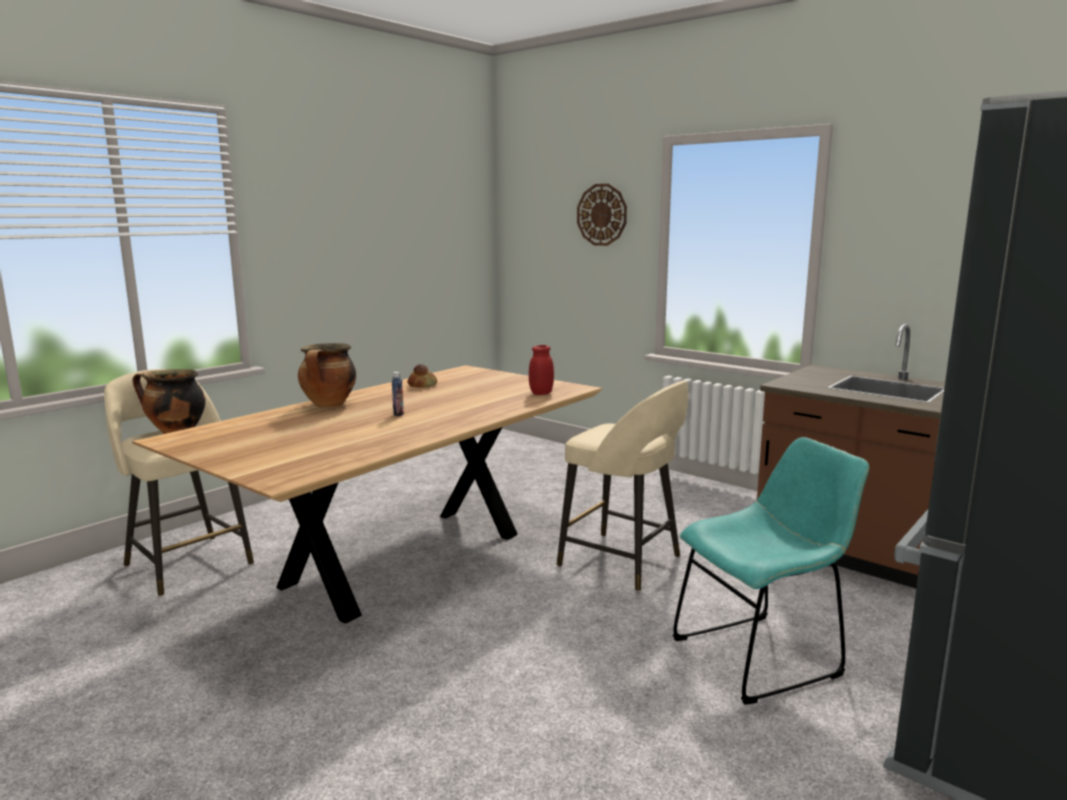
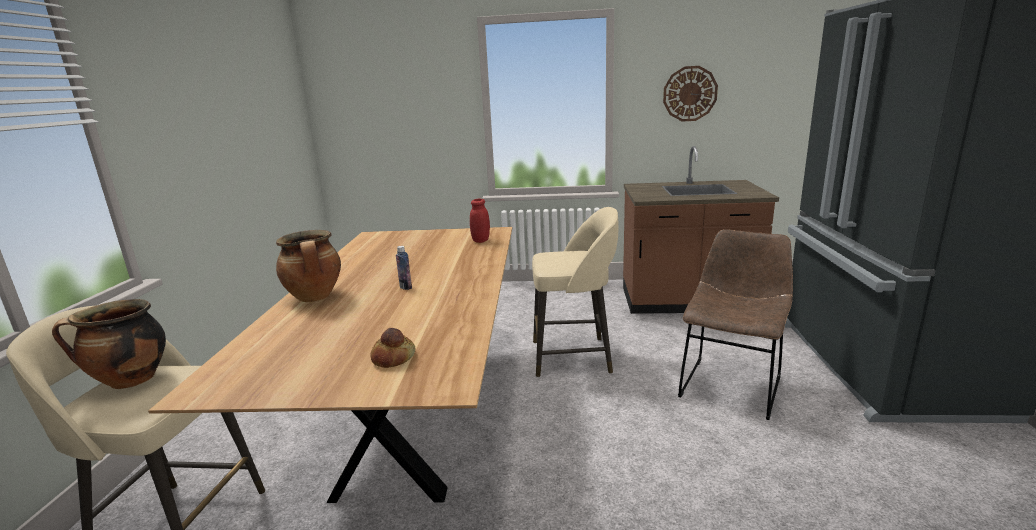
camera: 35 degrees left, 5 degrees up
bread [407,364,437,387] -> bread moved to [370,328,415,368]
wall clock [577,184,627,246] -> wall clock moved to [663,66,718,121]
turquoise chair [673,437,869,705] -> brown chair [678,229,793,420]

